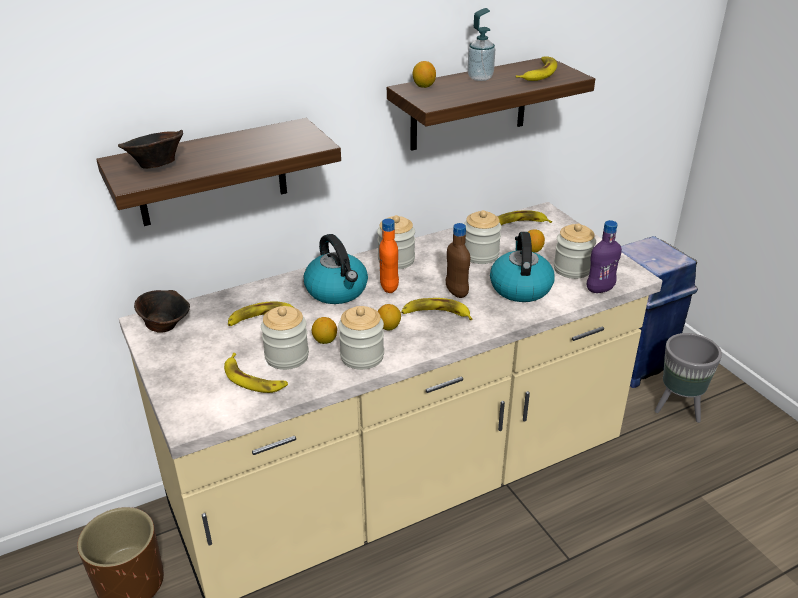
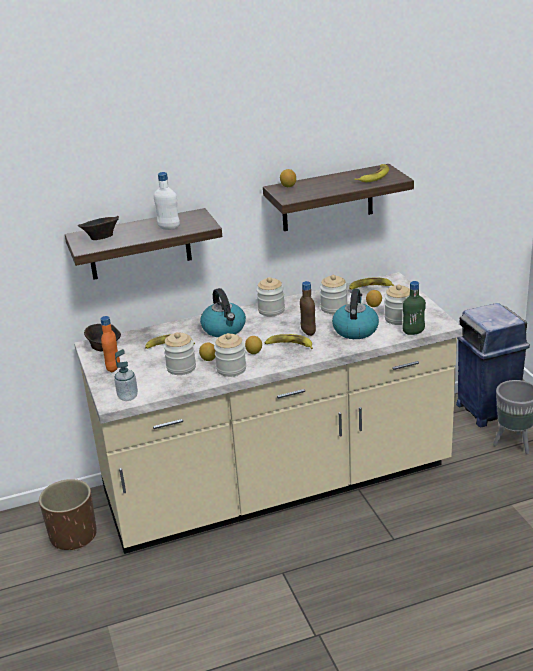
camera: 10 degrees right, 5 degrees down
banana [224,353,288,393] -> none
orange bottle [379,218,399,293] -> orange bottle moved to [100,316,120,372]
soap dispenser [467,8,495,81] -> soap dispenser moved to [114,349,138,401]
purple bottle [587,220,622,293] -> green bottle [402,281,426,335]
none -> white bottle [154,172,180,230]

